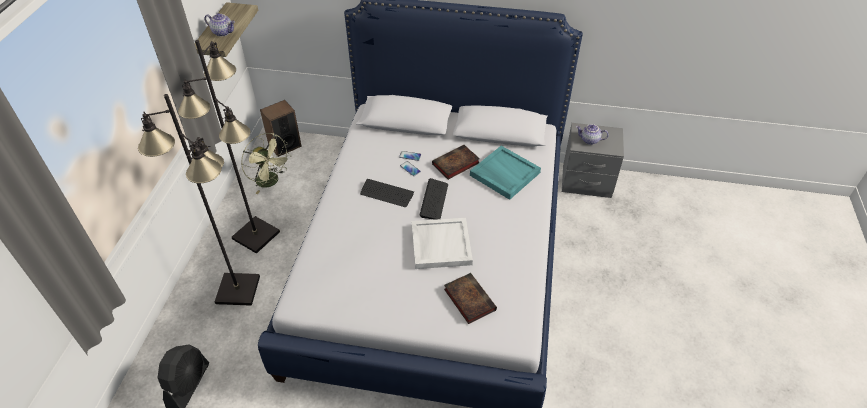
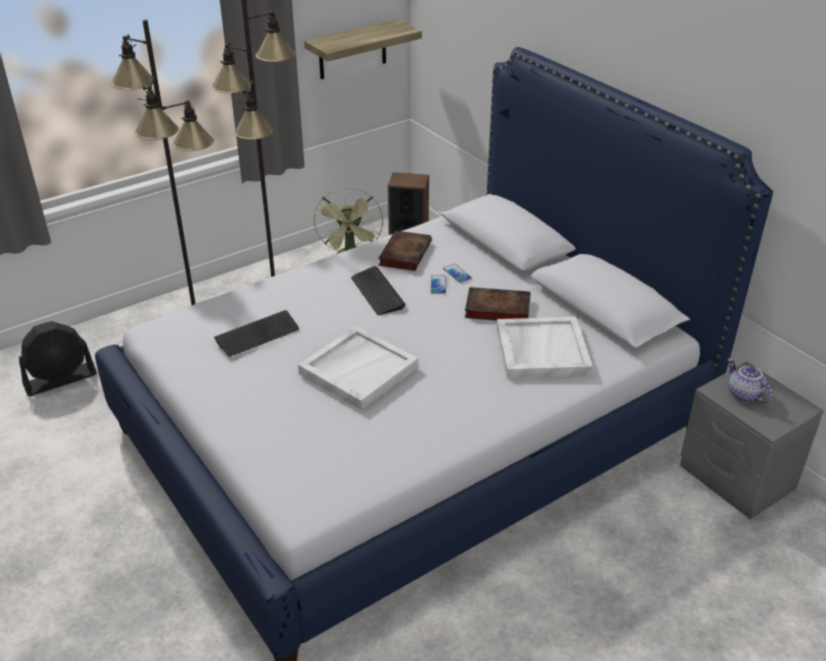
camera: 45 degrees right, 10 degrees down
teapot [204,13,235,37] -> none
keyboard [420,178,448,220] -> keyboard moved to [214,310,299,357]
book [444,273,497,324] -> book moved to [378,231,431,271]
turquoise tray [470,146,541,200] -> white tray [497,317,593,379]

